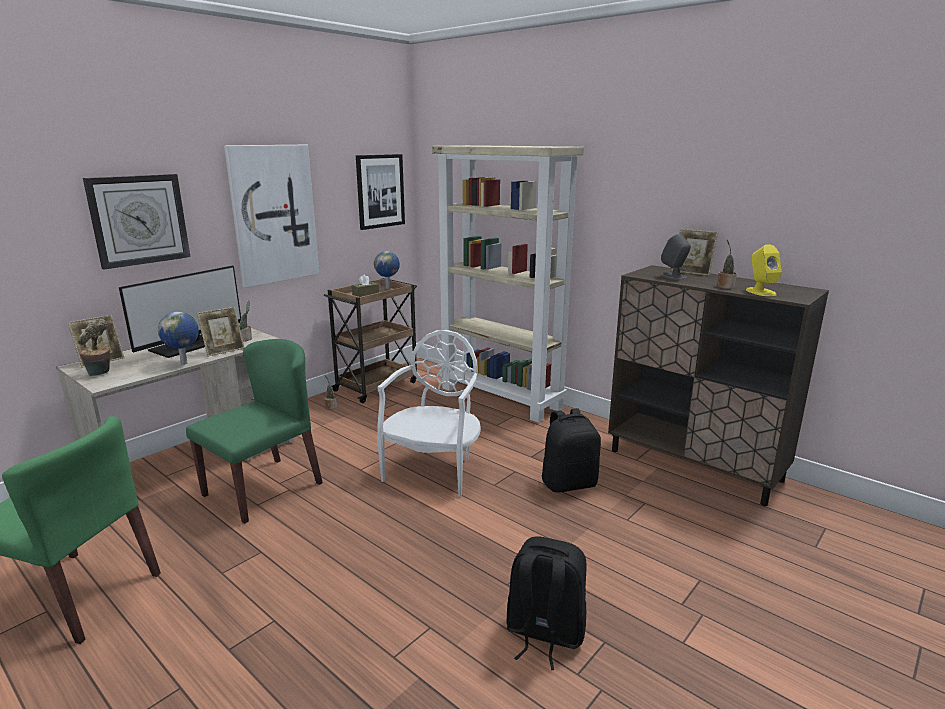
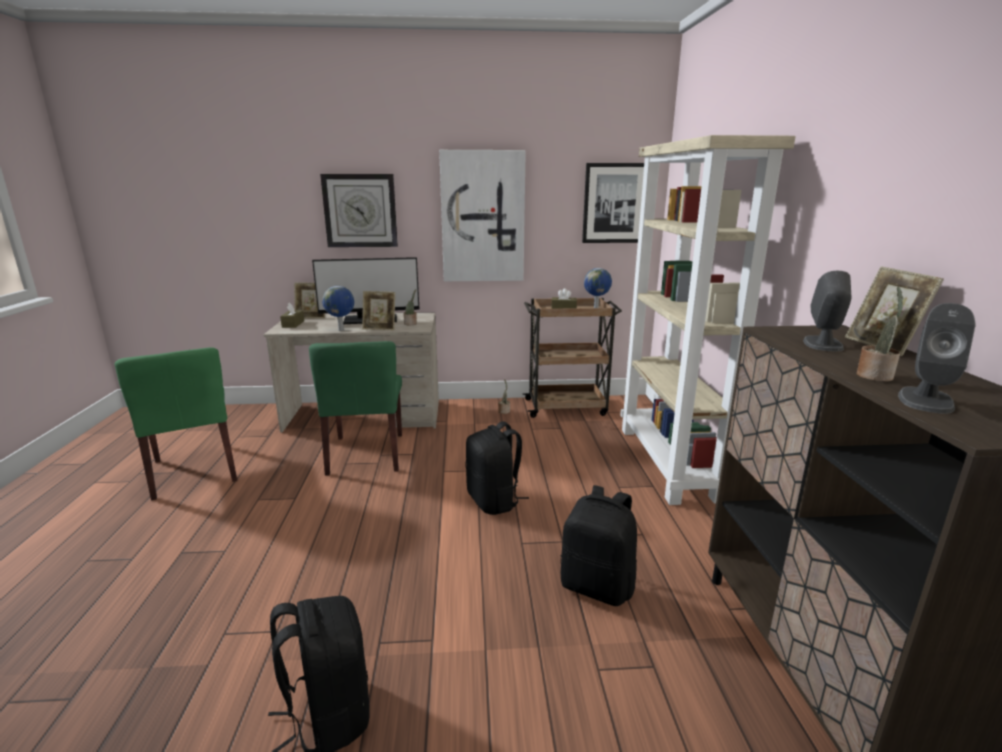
camera: 45 degrees right, 0 degrees up
potted plant [78,319,110,376] -> brown tissue box [280,302,304,328]
green chair [186,339,323,524] -> green chair turned 90 degrees clockwise [309,341,402,476]
white chair [377,330,481,497] -> black backpack [465,421,529,515]
yellow speaker [746,244,782,296] -> grey speaker [898,303,976,414]

